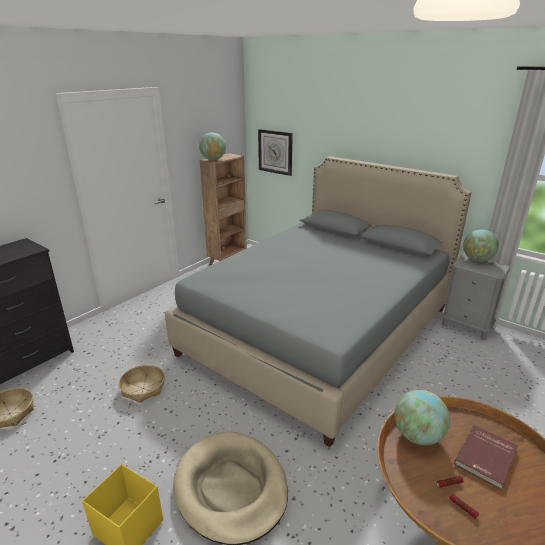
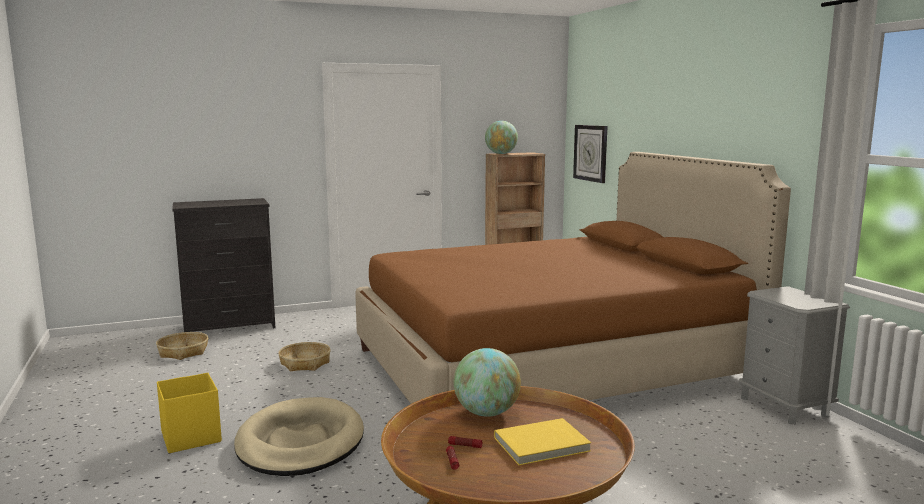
camera: 30 degrees right, 15 degrees down
grey bed [165,156,472,447] -> brown bed [355,152,791,404]
red book [454,425,518,490] -> yellow book [494,418,591,465]
globe [463,229,499,262] -> none

